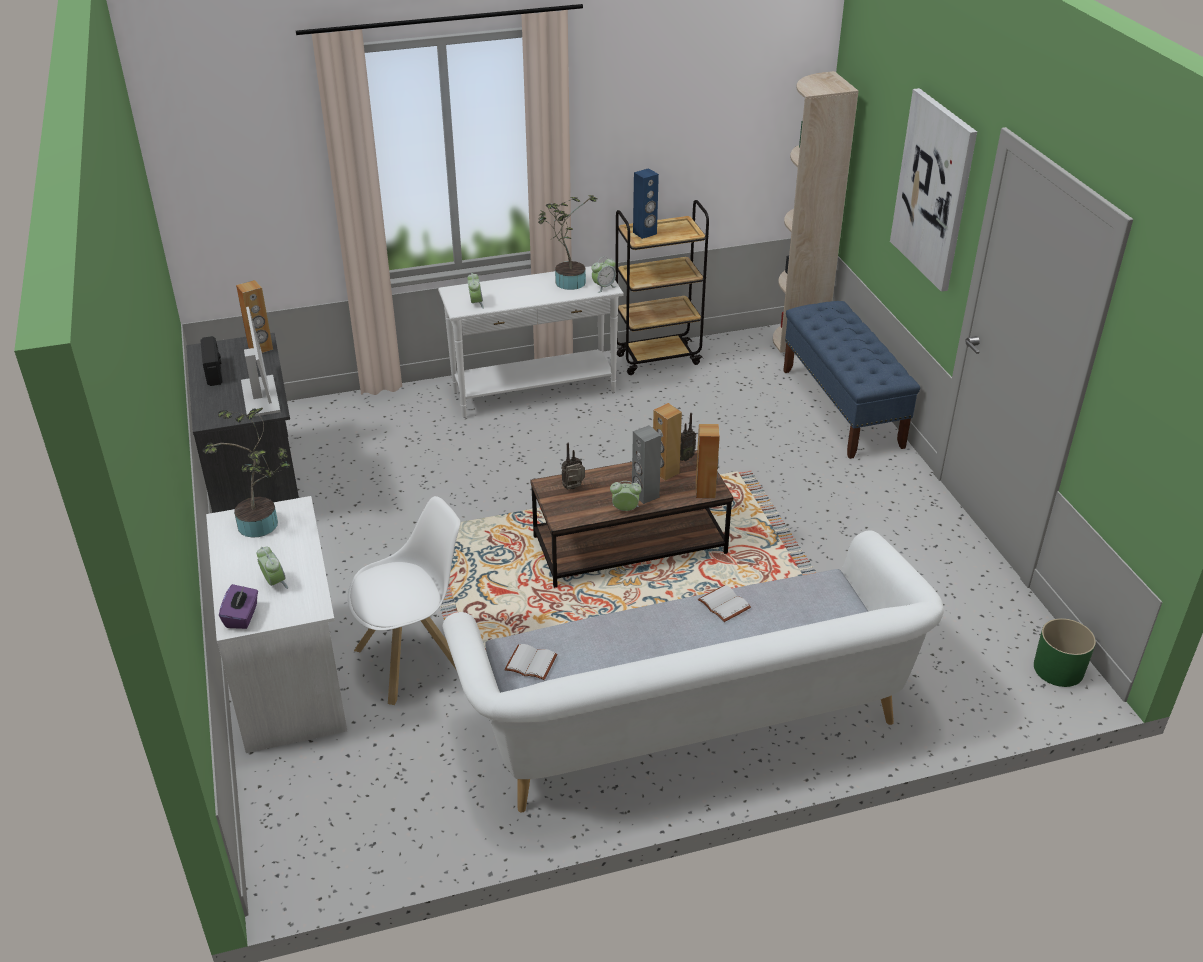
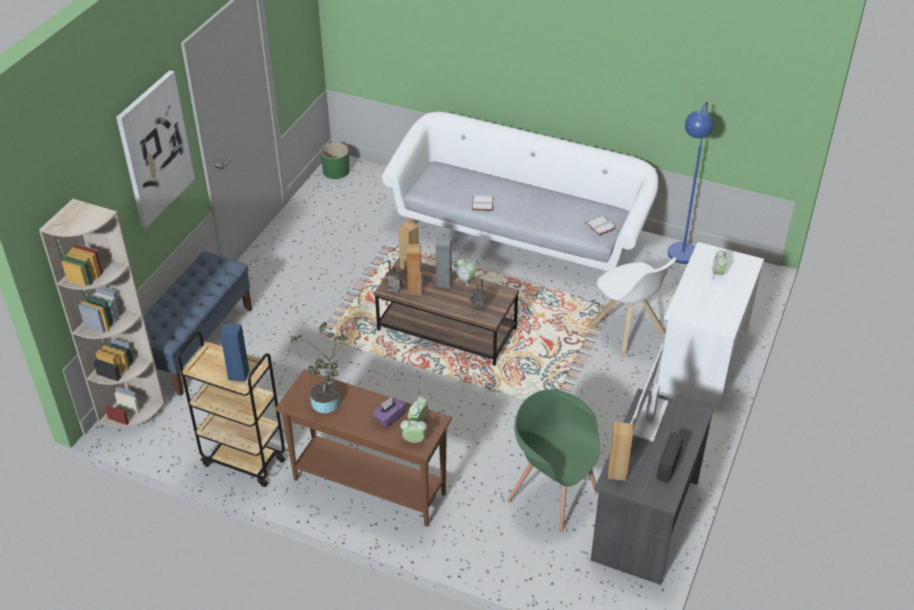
camera: 140 degrees left, 5 degrees up
potted plant [202,408,290,538] -> none
purple tissue box [219,584,258,629] -> purple tissue box moved to [372,397,406,428]
white chair [348,496,460,705] -> white chair turned 135 degrees counterclockwise [588,257,676,357]
white console table [438,266,624,418] -> brown console table [275,370,452,527]
alarm clock [591,256,617,293] -> alarm clock moved to [400,420,427,443]
none -> green chair [507,389,600,532]
none -> blue floor lamp [668,102,713,264]

